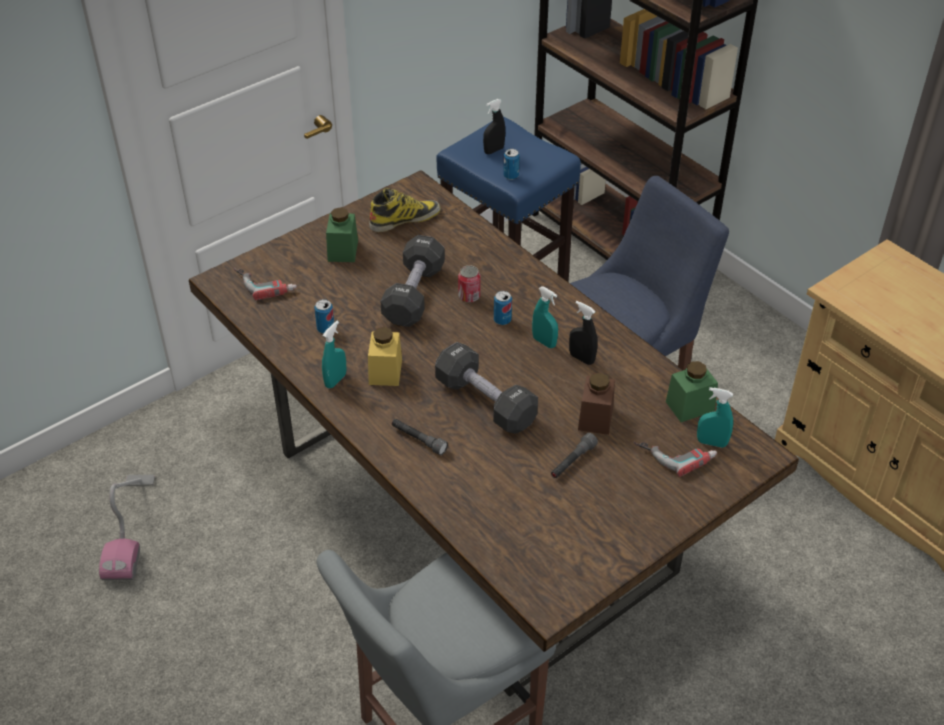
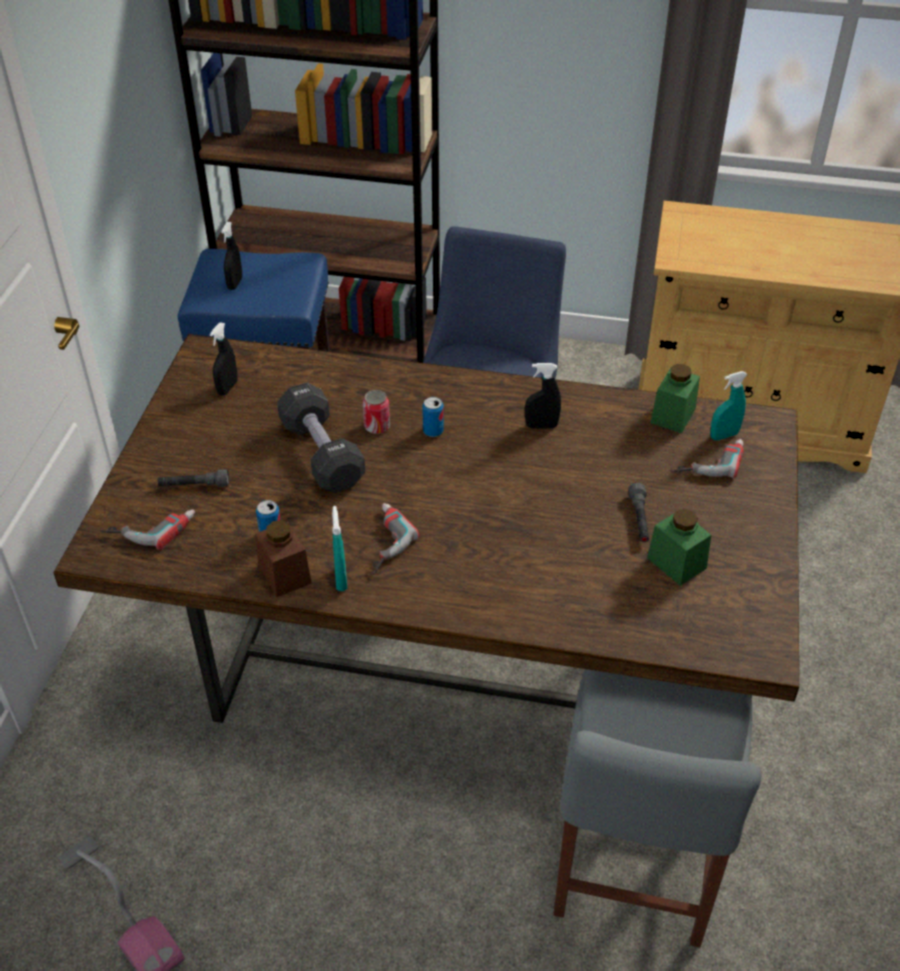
camera: 40 degrees left, 0 degrees up
green jar [326,207,358,262] -> green jar moved to [647,509,711,586]
yellow jar [368,327,402,386] -> power drill [372,503,419,575]
boot [369,188,441,232] -> black spray bottle [210,323,238,396]
grey flashlight [392,419,448,455] -> grey flashlight moved to [158,470,229,487]
black dumbbell [435,342,538,434] -> none
can [503,149,520,180] -> none
turquoise spray bottle [532,287,558,348] -> none
brown jar [578,373,615,435] -> brown jar moved to [255,520,312,597]

